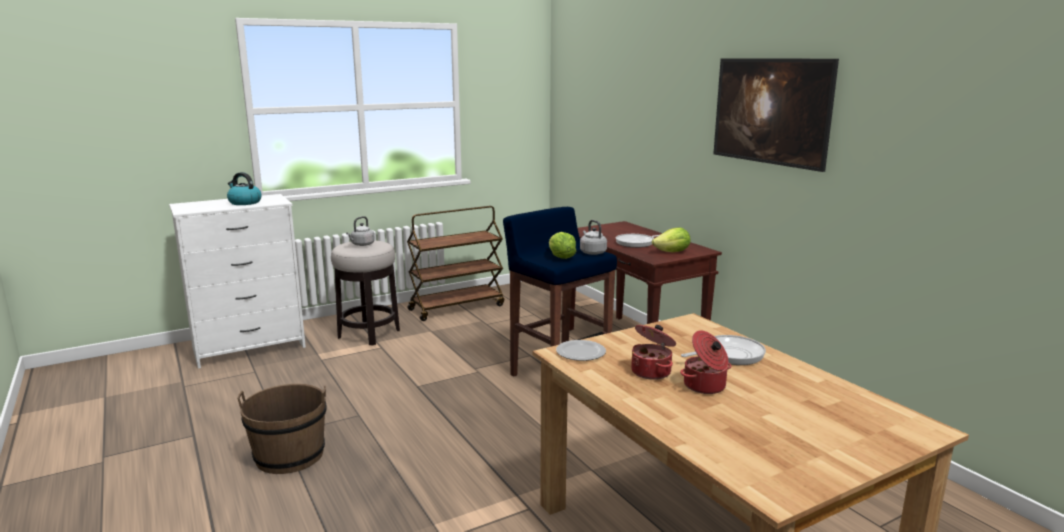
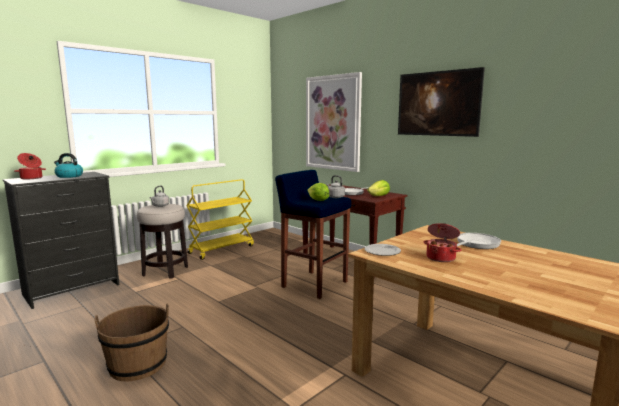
camera: 15 degrees left, 5 degrees down
white dresser [169,194,306,369] -> black dresser [3,172,119,309]
brown cart [407,206,504,321] -> yellow cart [186,179,254,260]
cooking pot [680,330,732,394] -> cooking pot moved to [14,153,46,179]
none -> picture [306,72,362,172]

